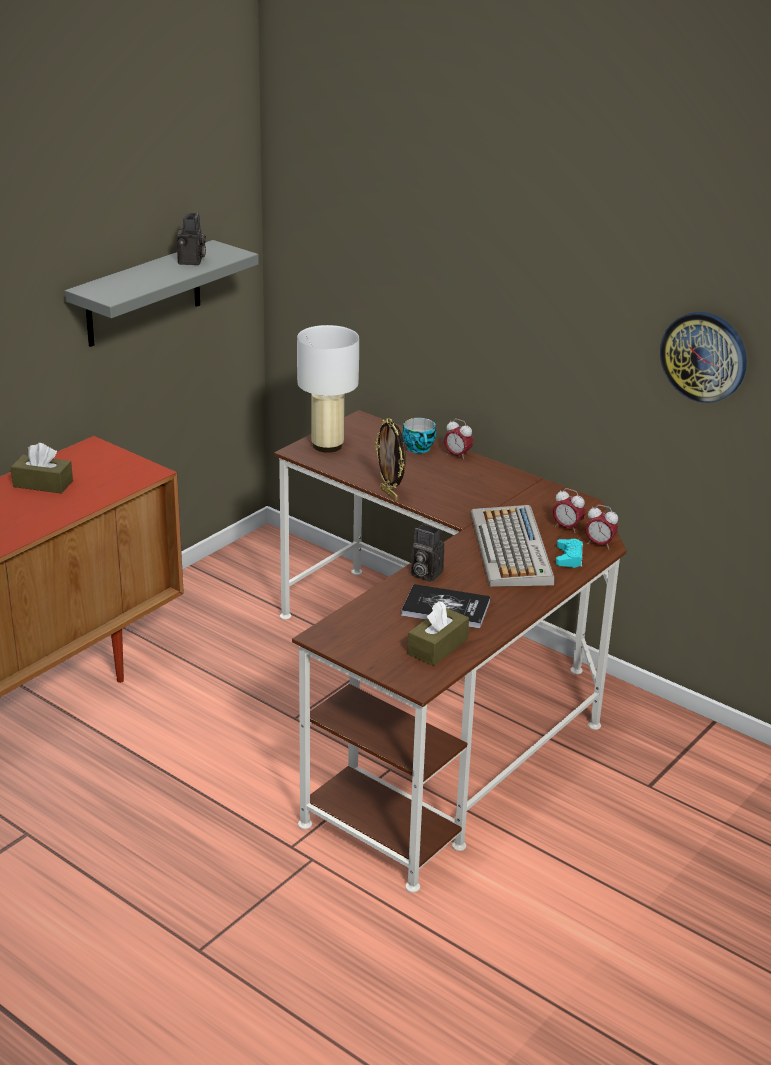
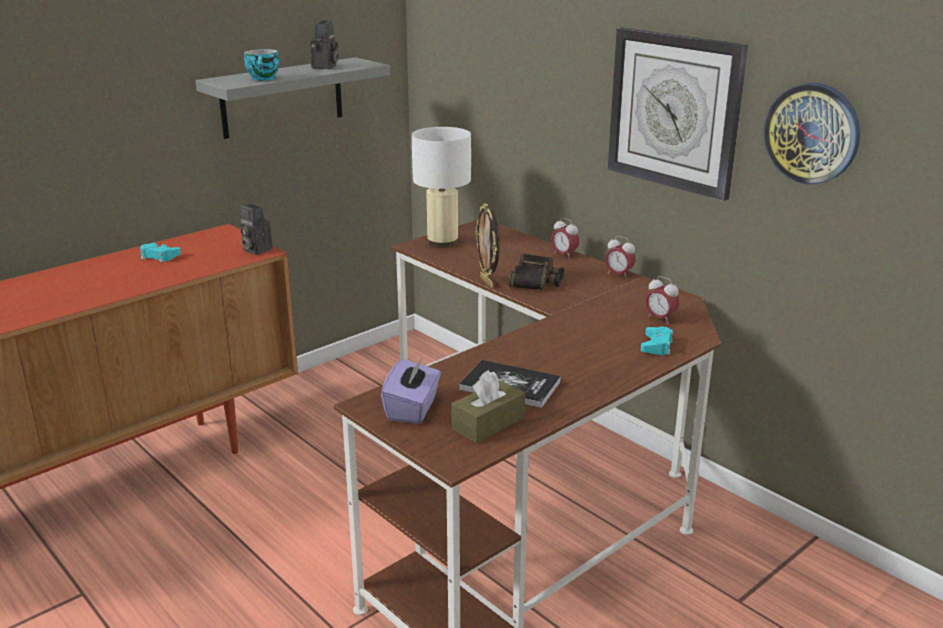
camera: 10 degrees right, 5 degrees down
brown tissue box [11,443,73,494] -> turquoise game controller [140,243,181,263]
cup [402,418,436,453] -> cup moved to [244,49,280,81]
camera [411,524,444,582] -> camera moved to [240,204,273,255]
keyboard [471,505,554,587] -> none
alarm clock [585,505,618,550] -> alarm clock moved to [605,236,636,279]
none -> purple tissue box [381,356,441,424]
none -> binoculars [509,253,564,290]
none -> wall clock [608,28,748,201]

